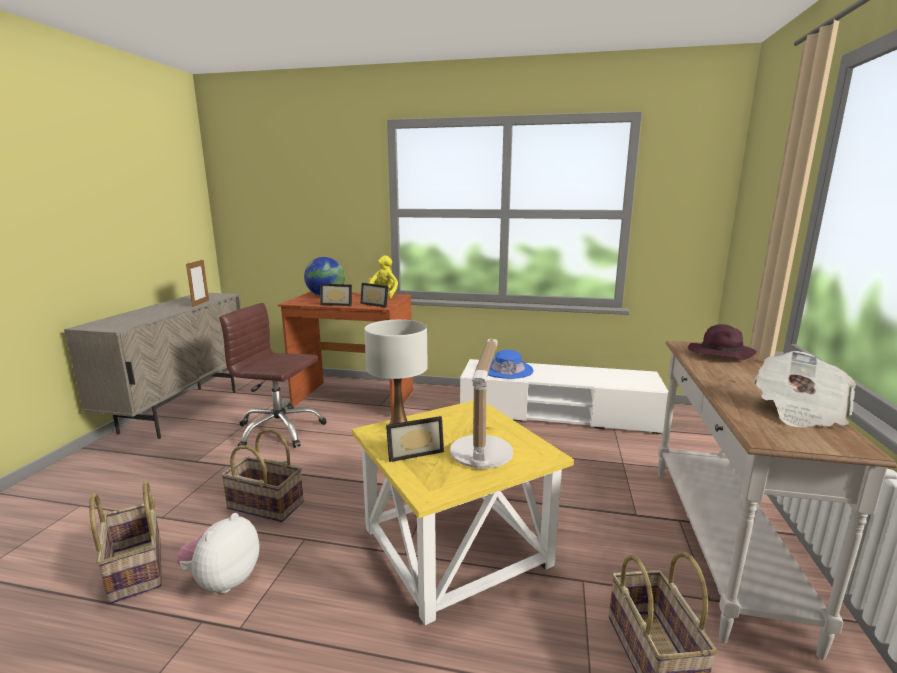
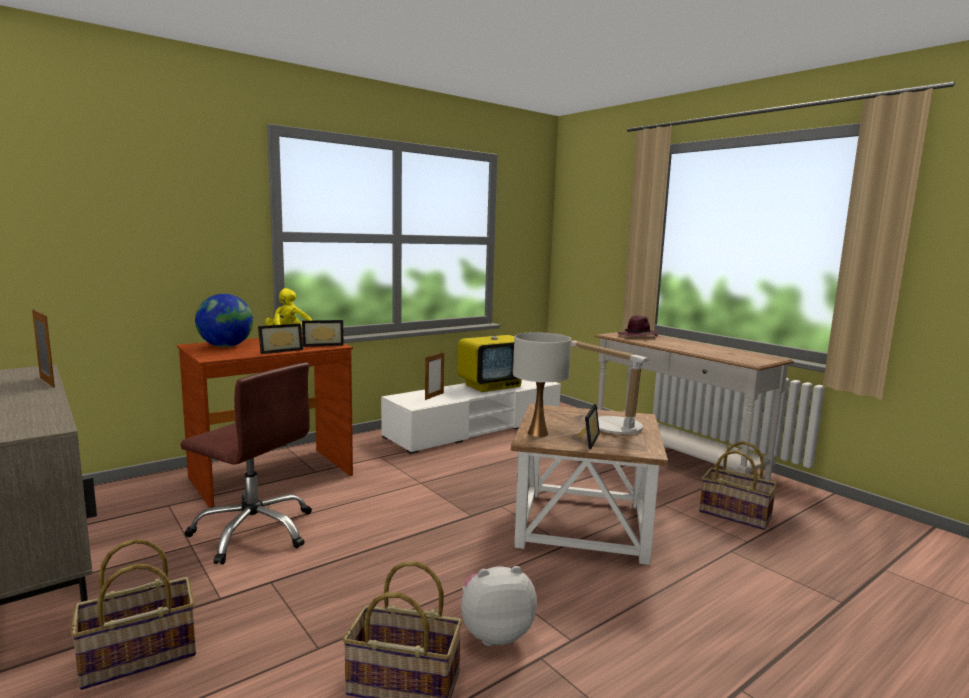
camera: 50 degrees left, 5 degrees down
plush toy [176,513,259,594] -> plush toy turned 105 degrees clockwise [461,566,537,646]
brown office chair [219,303,327,448] -> brown office chair turned 120 degrees counterclockwise [180,363,312,565]
basket [221,429,304,522] -> basket moved to [71,539,196,690]
yellow side table [352,401,574,625] -> brown side table [511,404,668,565]
blue hat [488,350,534,379] -> picture frame [425,352,444,400]
newspaper [754,351,856,427] -> none
none -> television [457,310,522,392]

